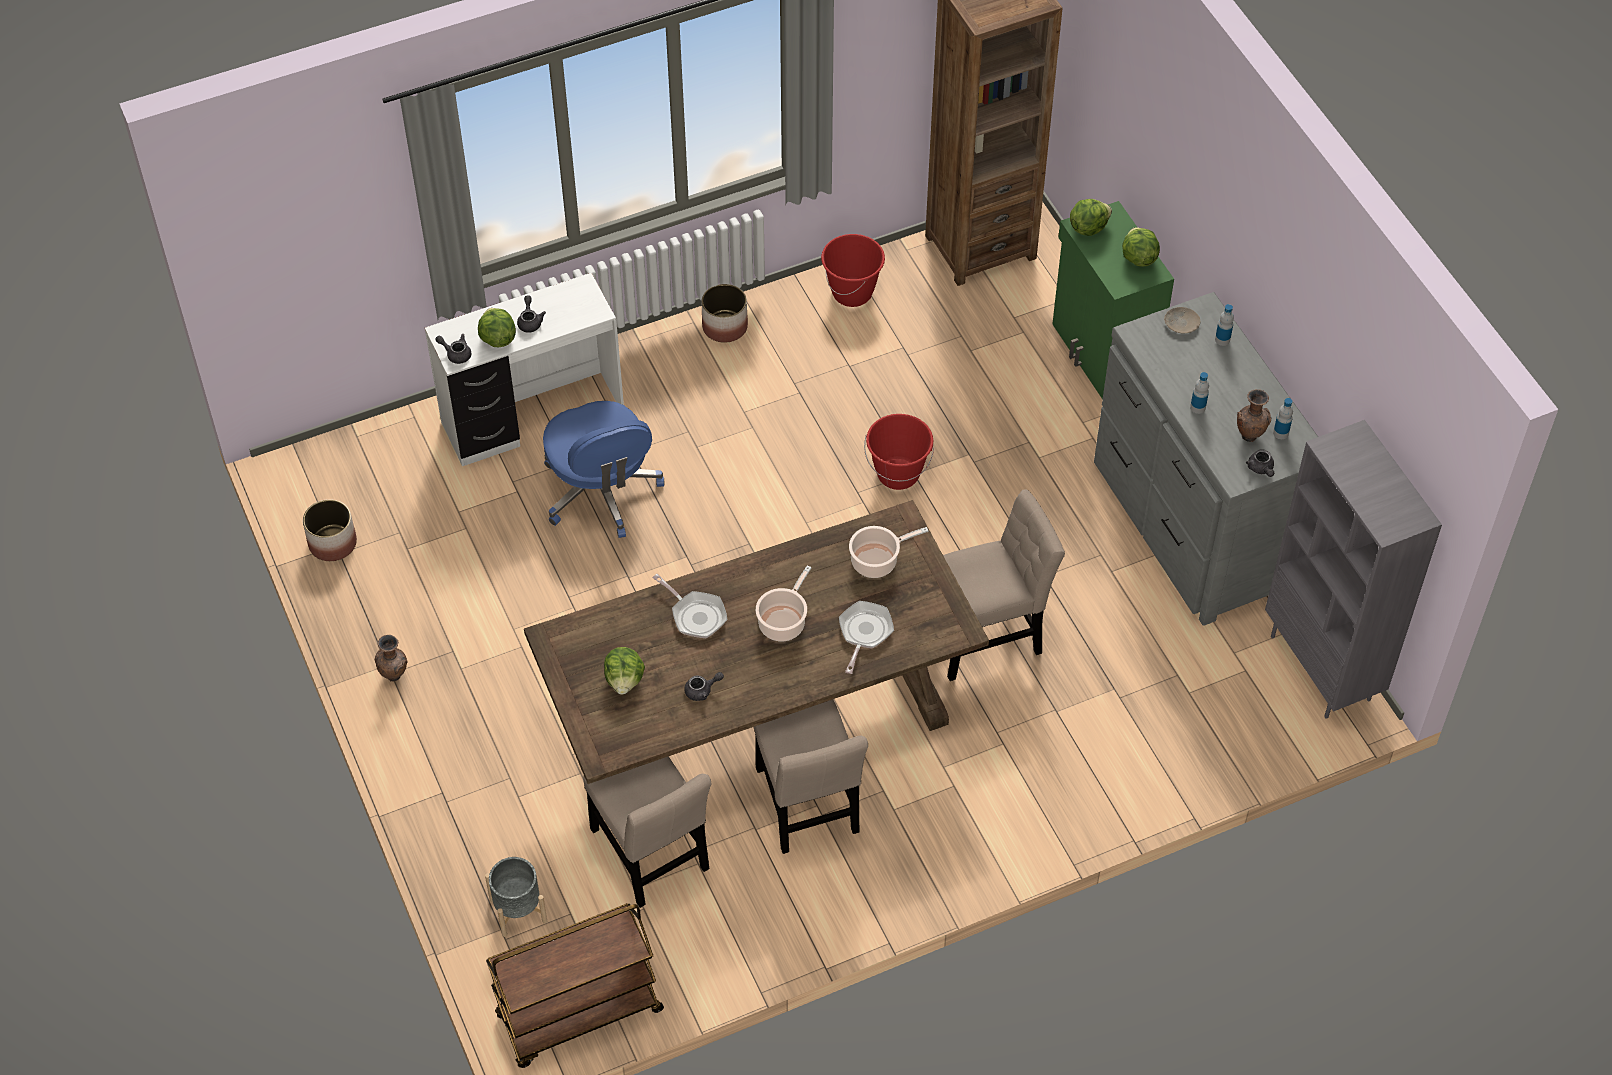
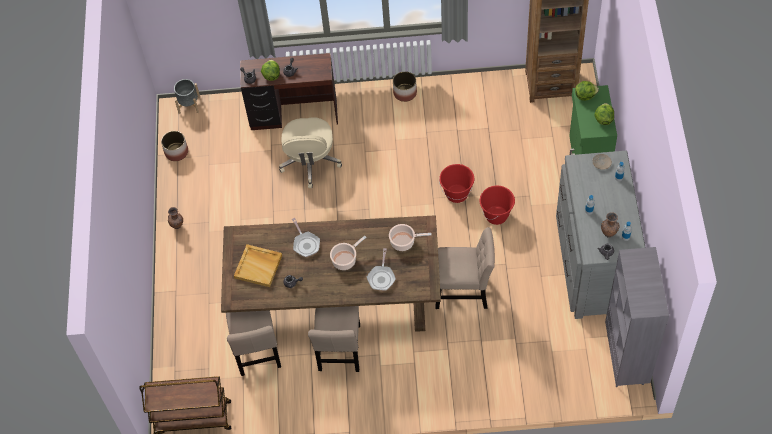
camera: 25 degrees right, 5 degrees up
white desk [425,273,624,466] -> brown desk [240,53,338,130]
grey planter [485,857,547,937] -> grey planter moved to [174,79,200,114]
blue office chair [543,401,664,538] -> beige office chair [279,117,342,188]
lettuce [604,647,645,694] -> beige tray [234,244,282,287]
red bucket [821,234,885,307] -> red bucket moved to [480,186,515,225]
frying pan [839,601,894,674] -> frying pan turned 150 degrees clockwise [367,248,396,290]

